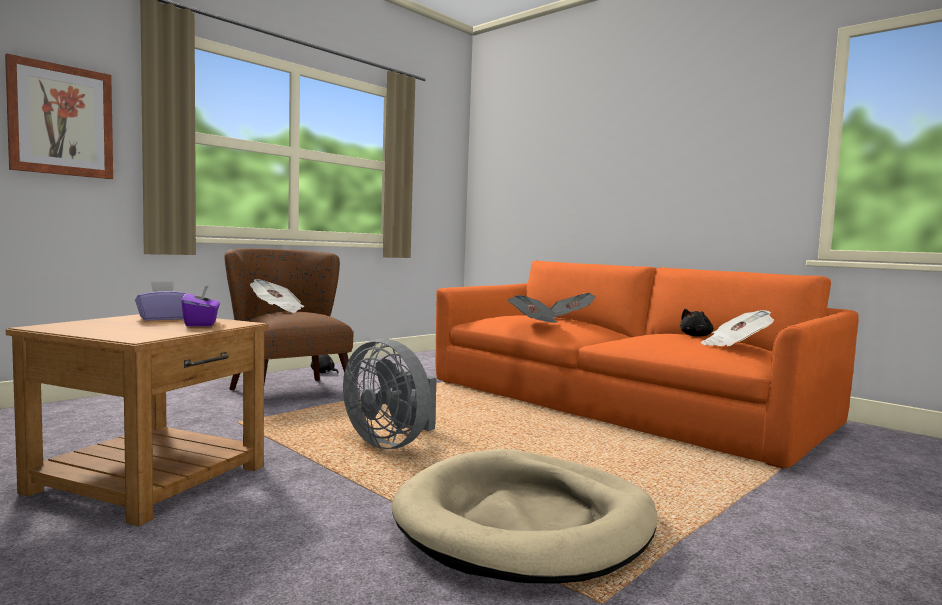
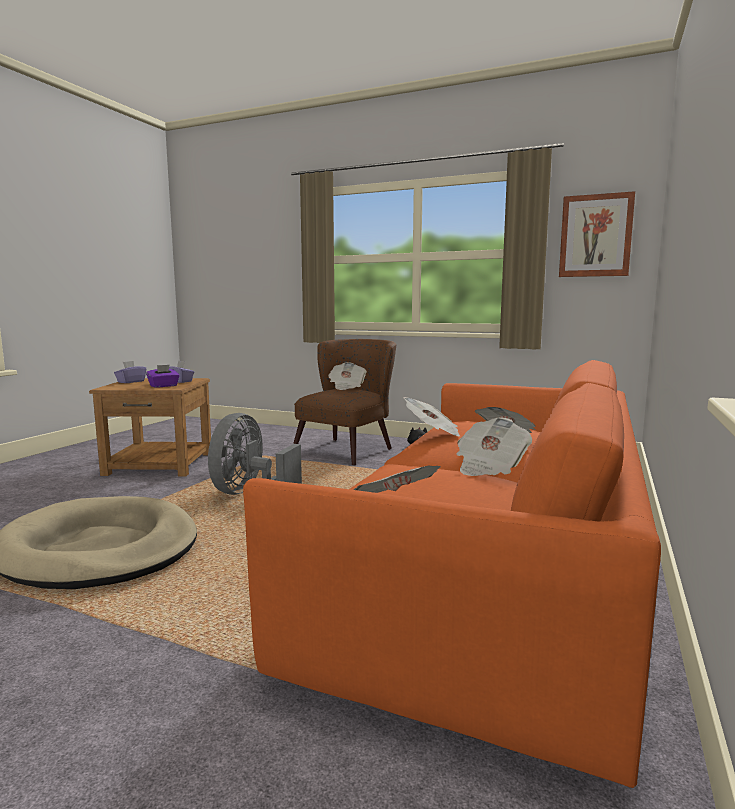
camera: 70 degrees right, 5 degrees up
picture [5,53,113,179] -> picture moved to [559,191,635,277]
black plush toy [680,309,713,337] -> none
none -> purple tissue box [114,361,146,383]
none -> newspaper [456,417,532,476]

